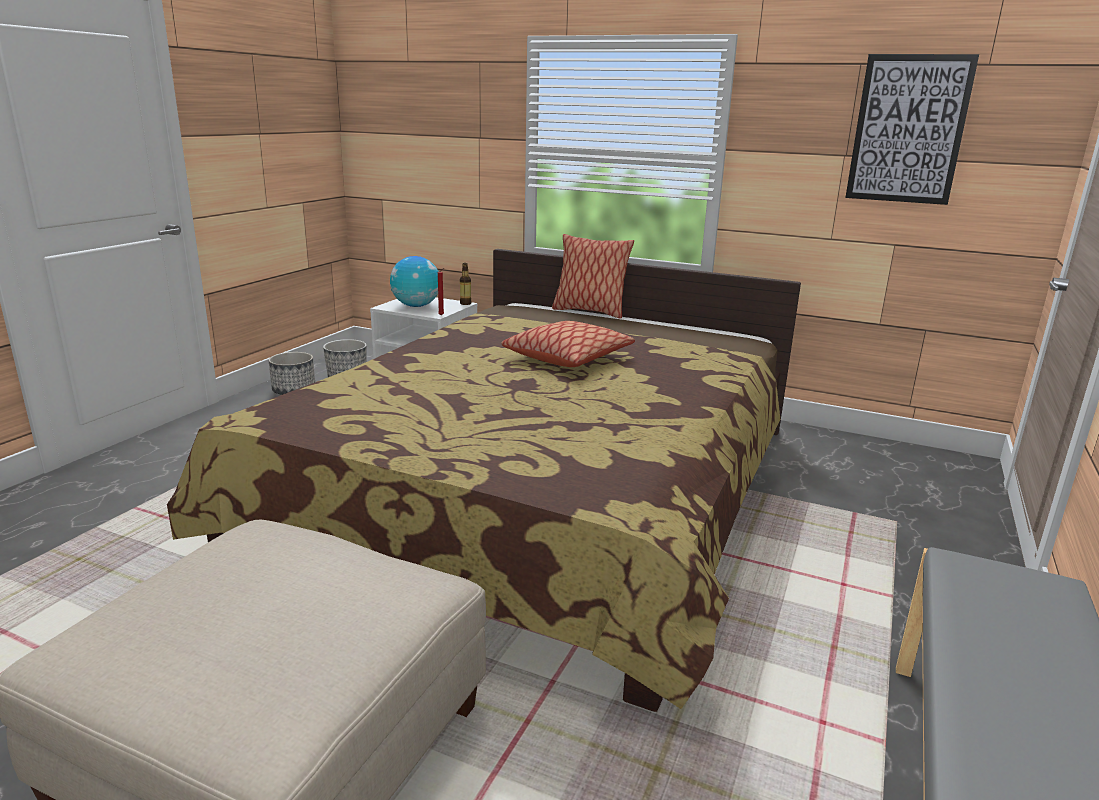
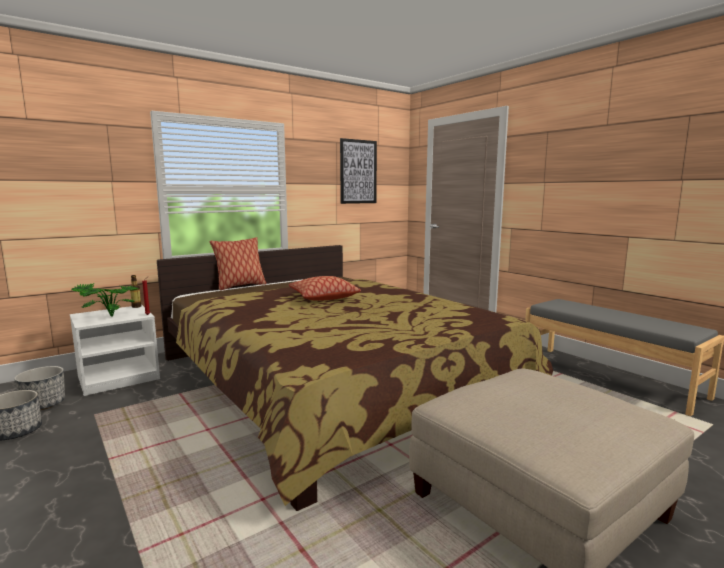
camera: 60 degrees left, 10 degrees down
globe [390,256,439,307] -> potted plant [71,283,138,317]

